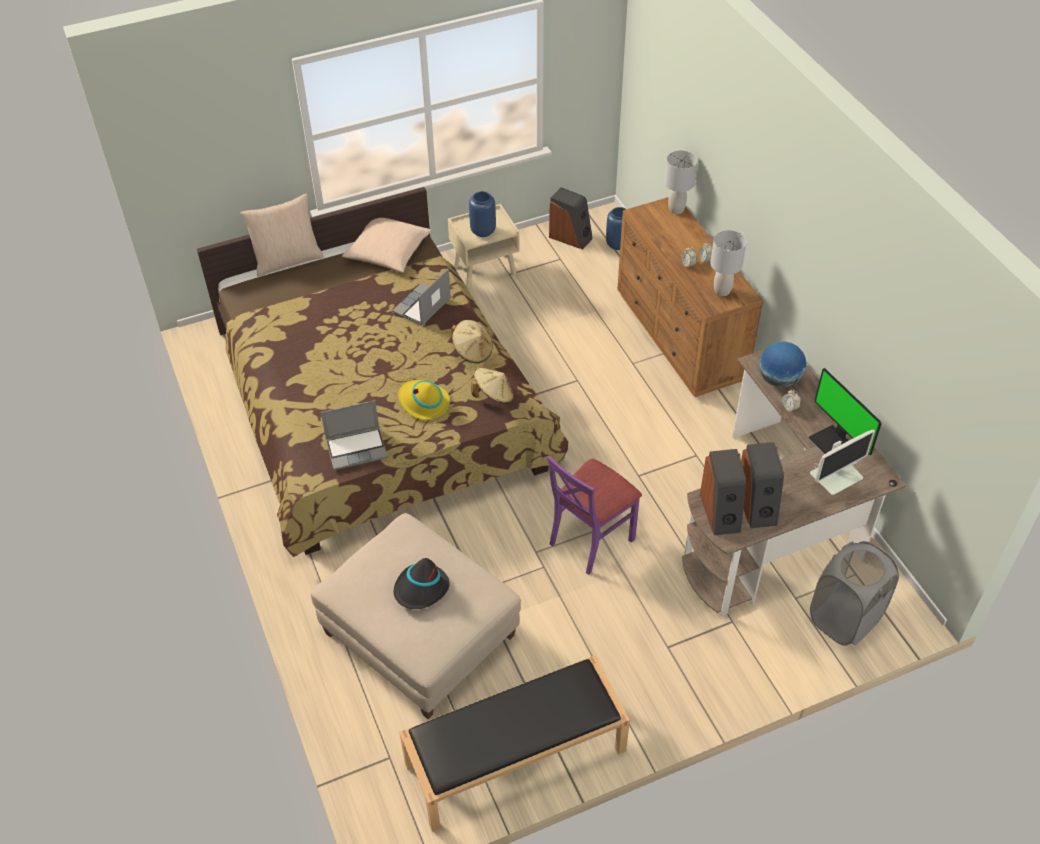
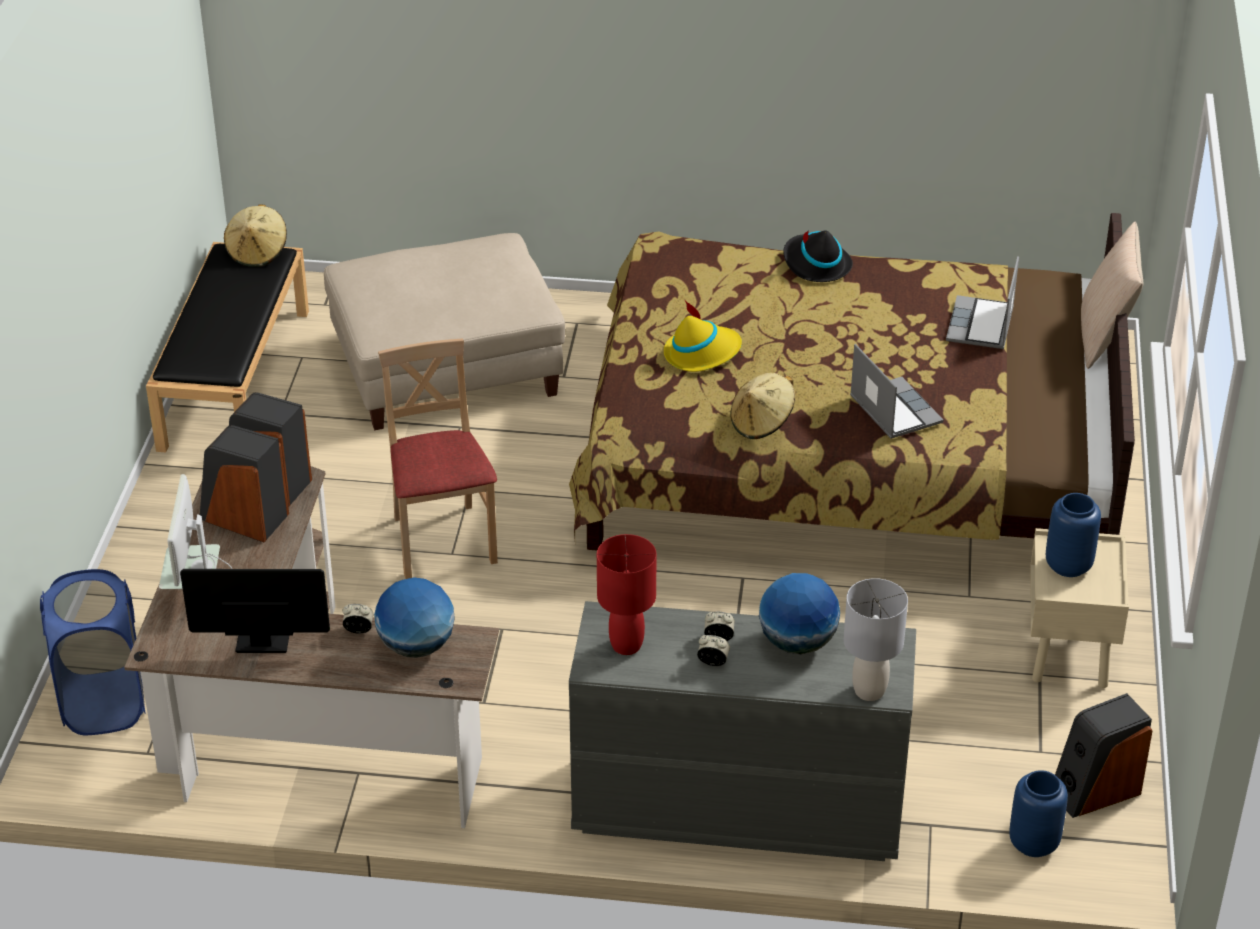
camera: 120 degrees right, 10 degrees down
laptop [321,400,388,470] -> laptop moved to [946,256,1019,349]
beige pillow [342,218,432,273] -> none
black hat [394,558,450,609] -> black hat moved to [783,230,853,282]
beige hat [471,368,513,404] -> beige hat moved to [224,204,287,267]
purple chair [547,455,642,575] -> beige chair [378,339,498,579]
brown dresser [617,197,763,397] -> grey dresser [569,601,916,861]
grey table lamp [710,230,747,296] -> red table lamp [597,534,657,655]
grey laundry basket [810,541,899,646] -> blue laundry basket [40,569,146,735]
none -> globe [759,573,840,654]

